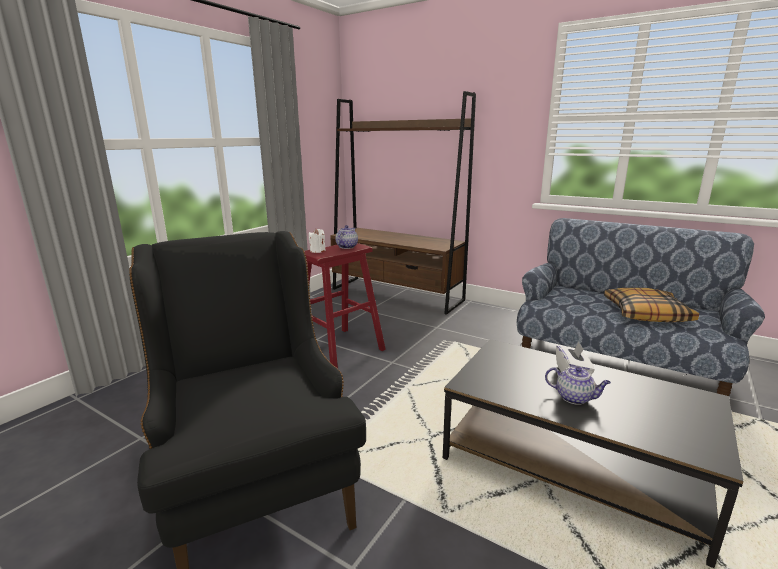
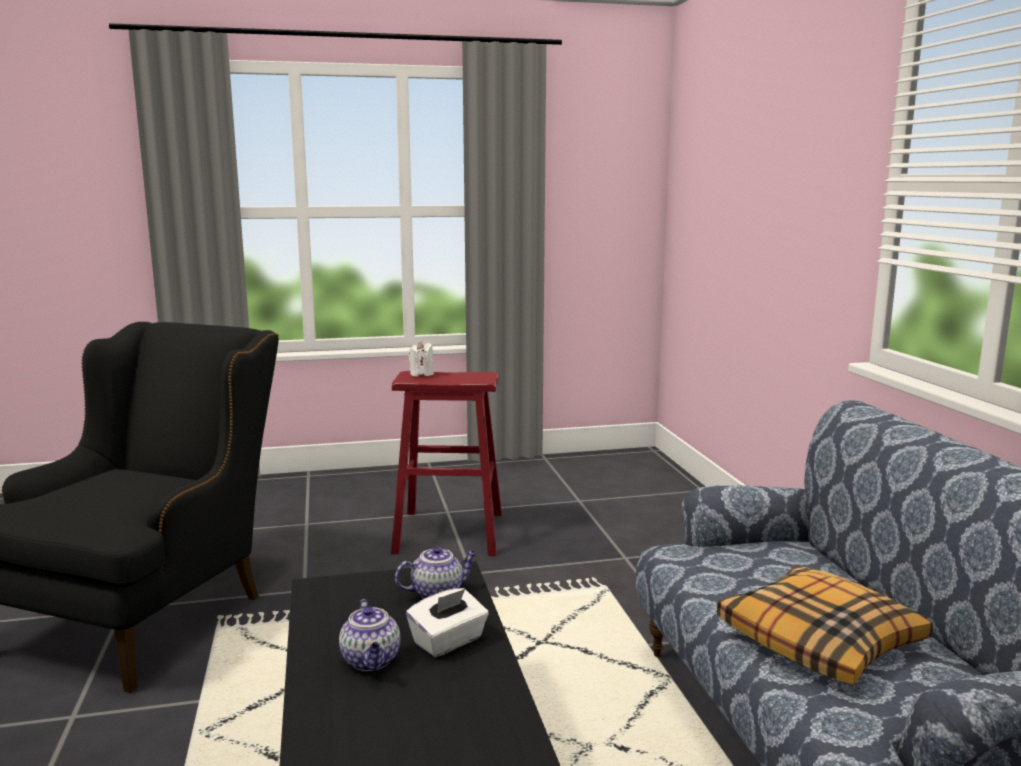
camera: 45 degrees right, 5 degrees down
brown bookcase [330,91,476,315] -> none
teapot [335,225,358,249] -> teapot moved to [395,546,477,599]

